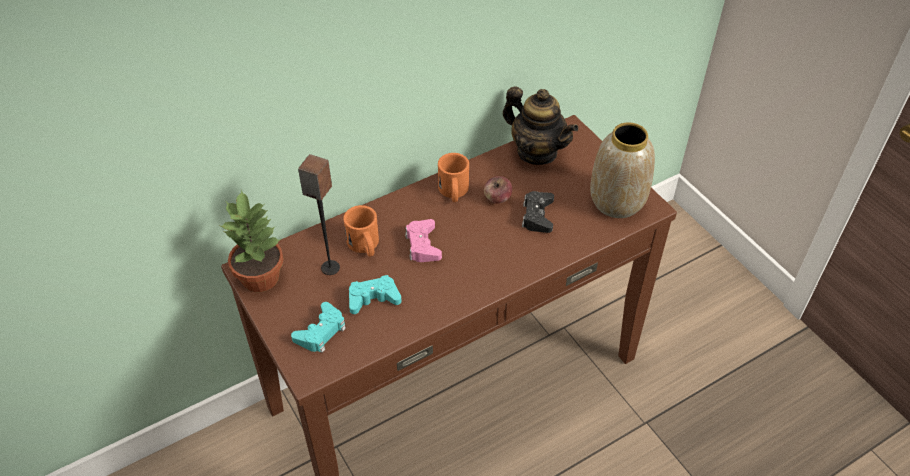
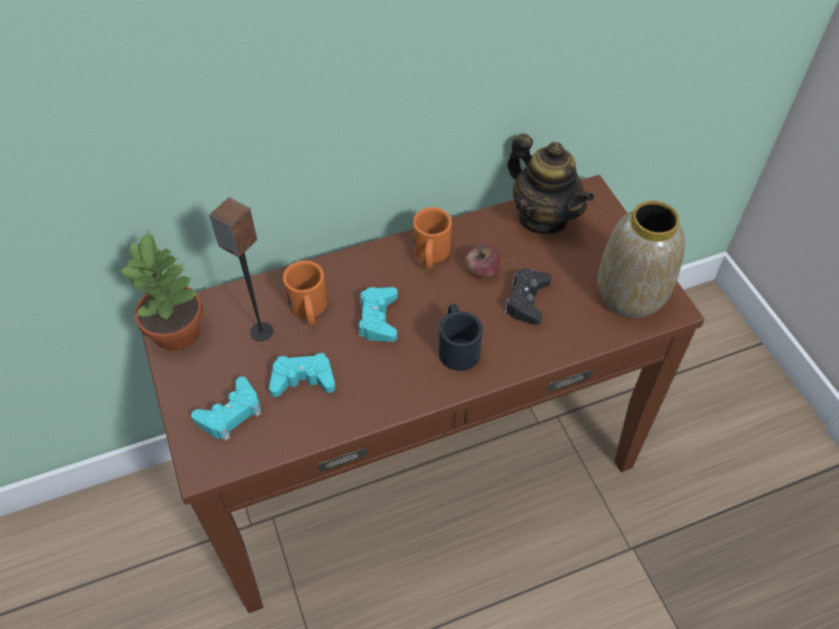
camera: 10 degrees right, 5 degrees up
pink game controller [405,219,442,262] -> turquoise game controller [359,287,398,342]
none -> black mug [439,304,483,371]

